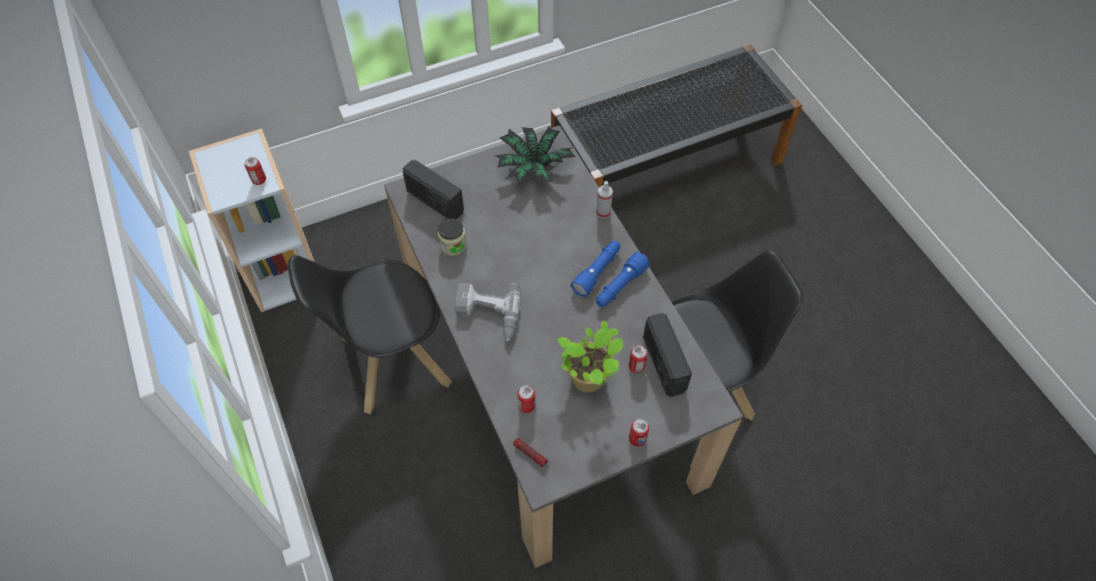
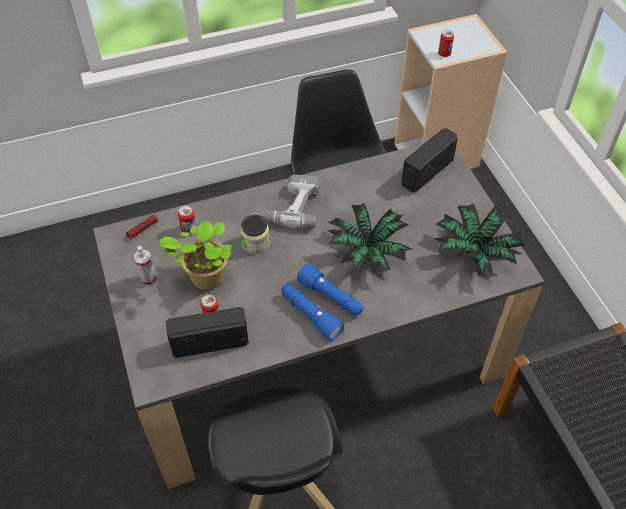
camera: 95 degrees right, 5 degrees down
jar [438,219,467,256] -> jar moved to [240,215,270,254]
spray bottle [596,181,613,218] -> spray bottle moved to [134,246,157,286]
can [629,419,649,447] -> none
none -> potted plant [328,203,412,274]

